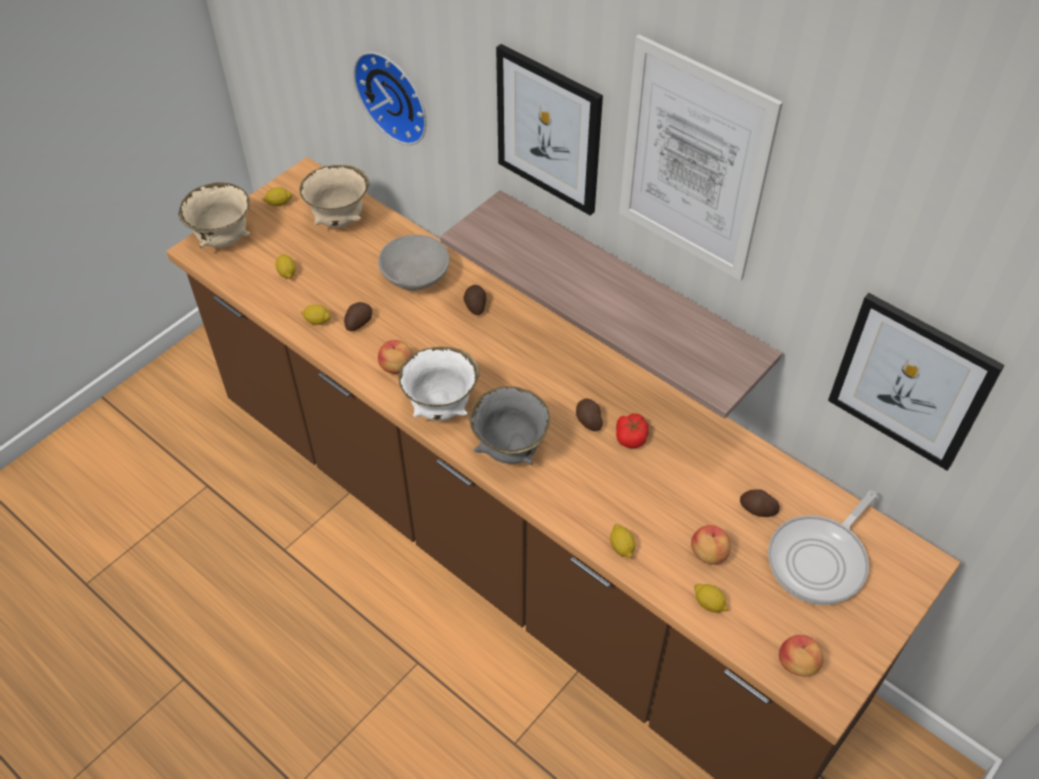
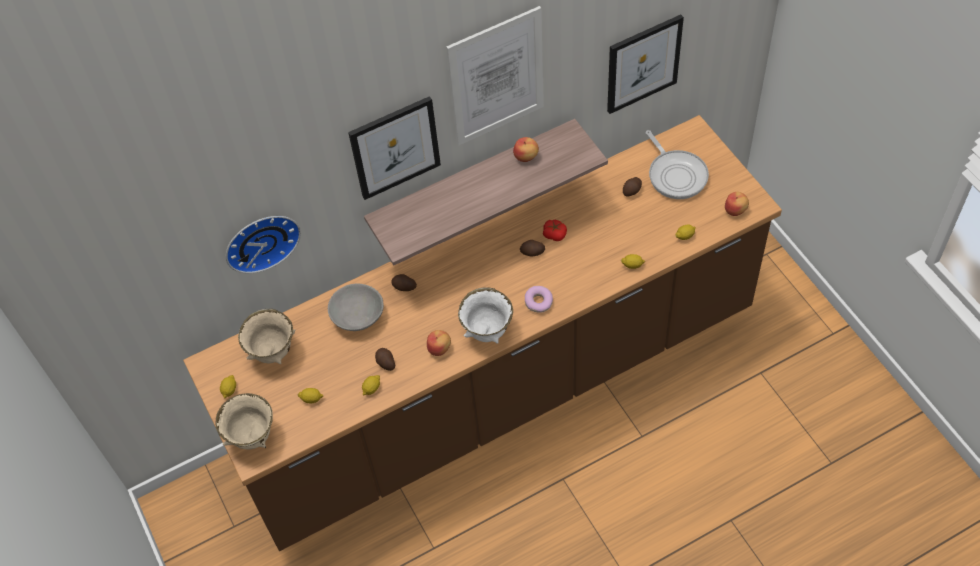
camera: 65 degrees left, 5 degrees up
grey bowl [470,386,550,465] -> donut [525,286,553,313]
apple [691,525,731,564] -> apple moved to [513,137,539,162]

